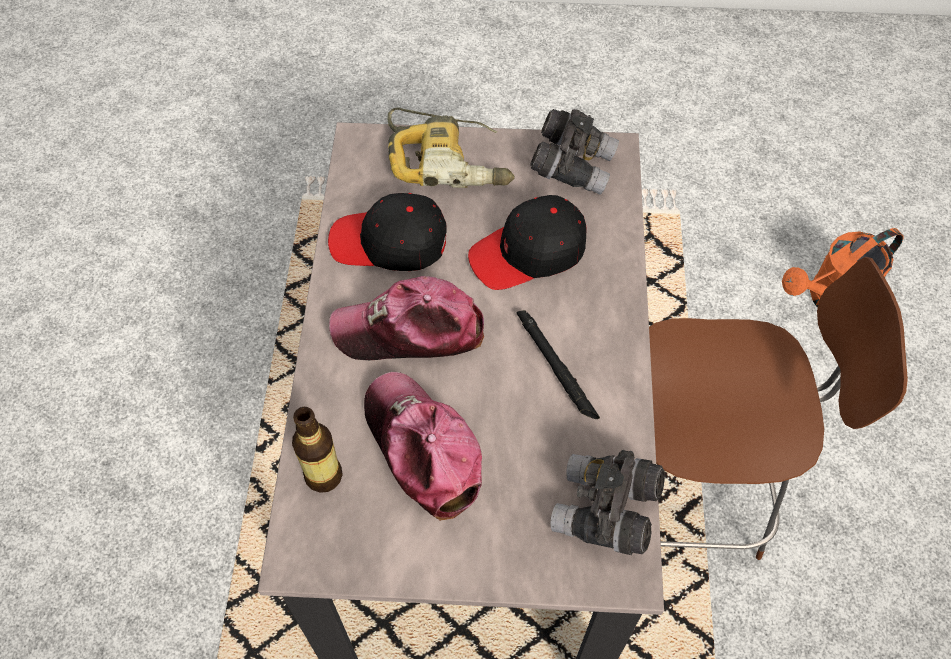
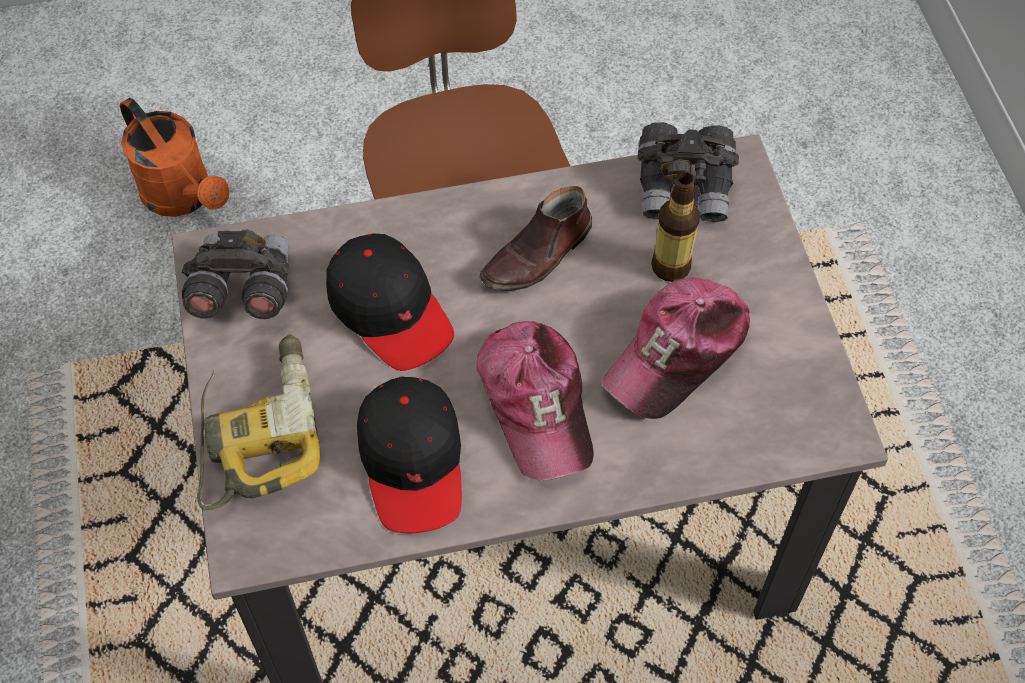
camera: 105 degrees left, 0 degrees up
bottle [292,407,343,493] -> bottle moved to [651,172,700,282]
black flashlight [516,310,600,419] -> brown shoe [479,186,592,290]

